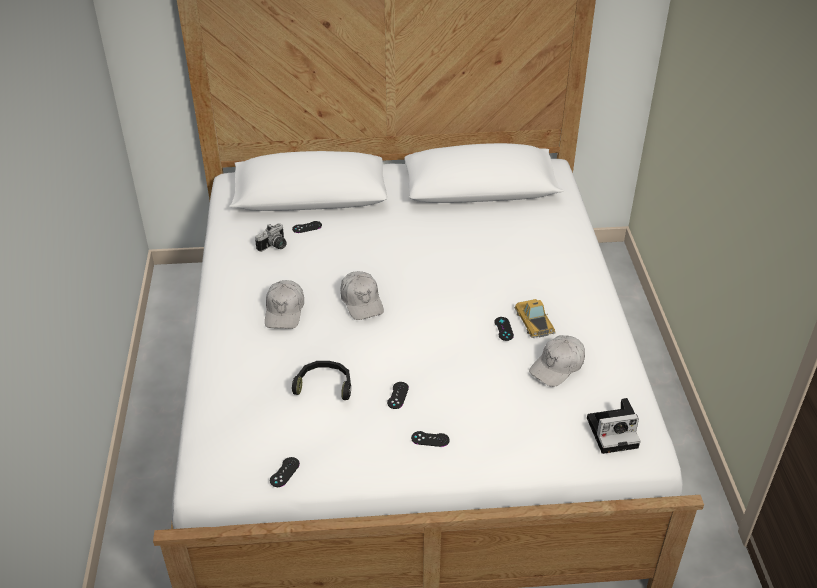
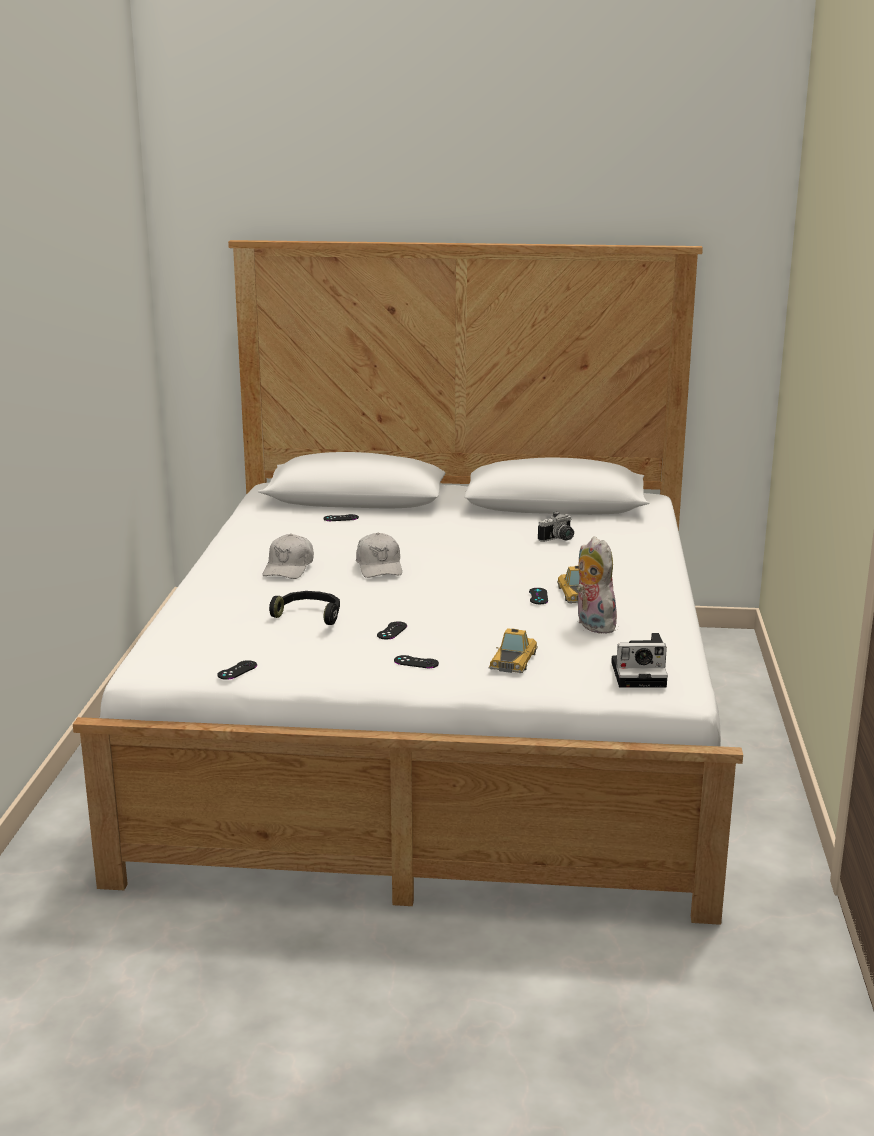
camera: 10 degrees right, 20 degrees down
camera [255,223,287,252] -> camera moved to [538,511,574,542]
white cap [529,335,585,387] -> plush toy [577,536,620,634]
none -> toy car [489,628,538,673]

